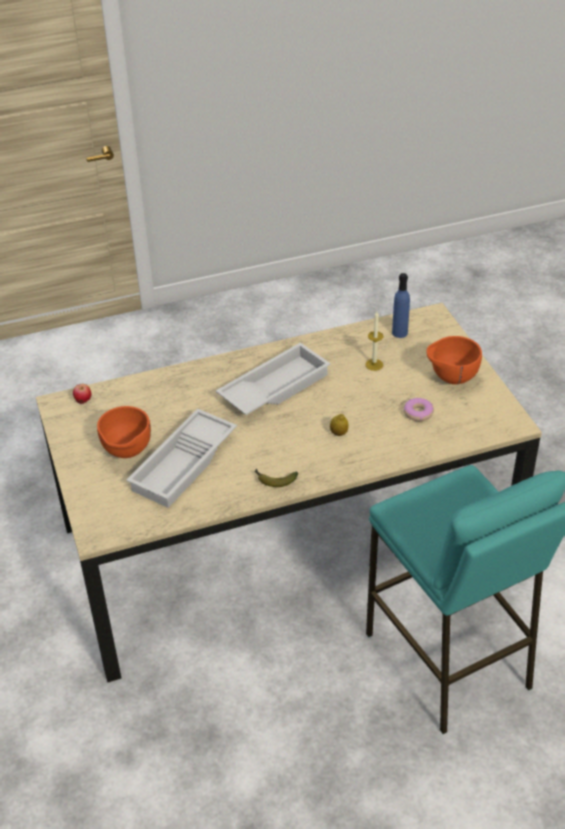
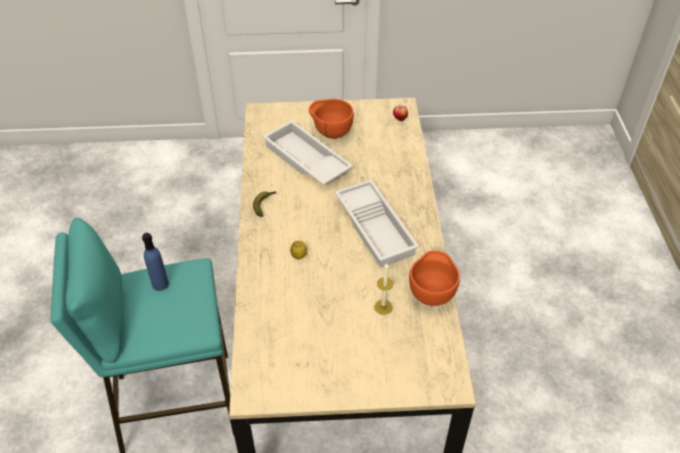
camera: 105 degrees right, 5 degrees up
blue bottle [392,273,410,338] -> blue bottle moved to [142,233,169,291]
donut [403,398,434,421] -> none
orange bowl [426,336,482,385] -> orange bowl moved to [409,250,460,306]

